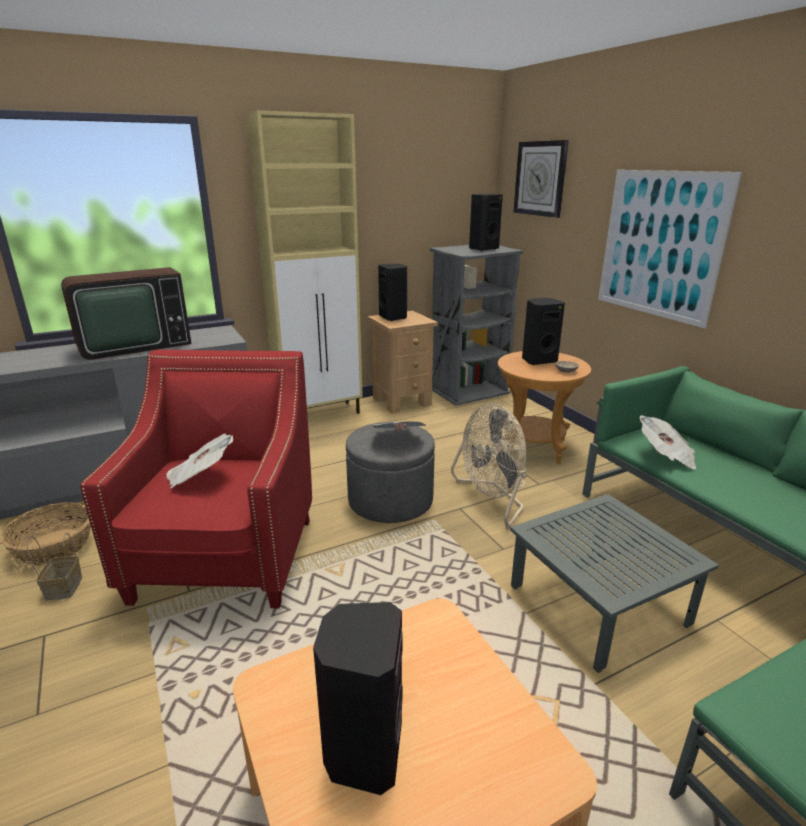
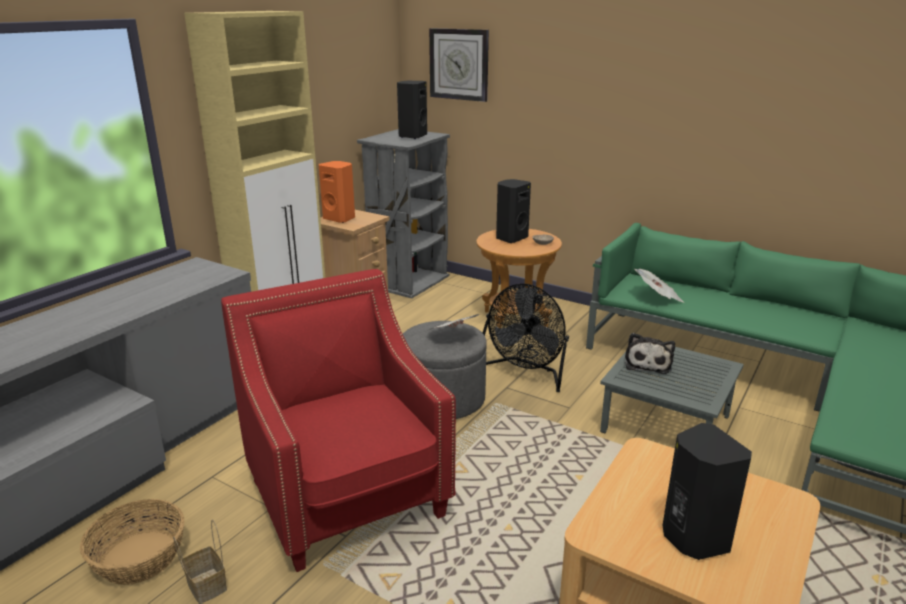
camera: 30 degrees left, 0 degrees up
television [61,267,192,360] -> none
newspaper [166,433,233,488] -> none
black speaker [378,264,407,321] -> orange speaker [319,161,355,223]
beige fan [451,403,526,530] -> black fan [483,284,569,392]
picture [598,170,742,328] -> none
none -> plush toy [625,333,675,374]

